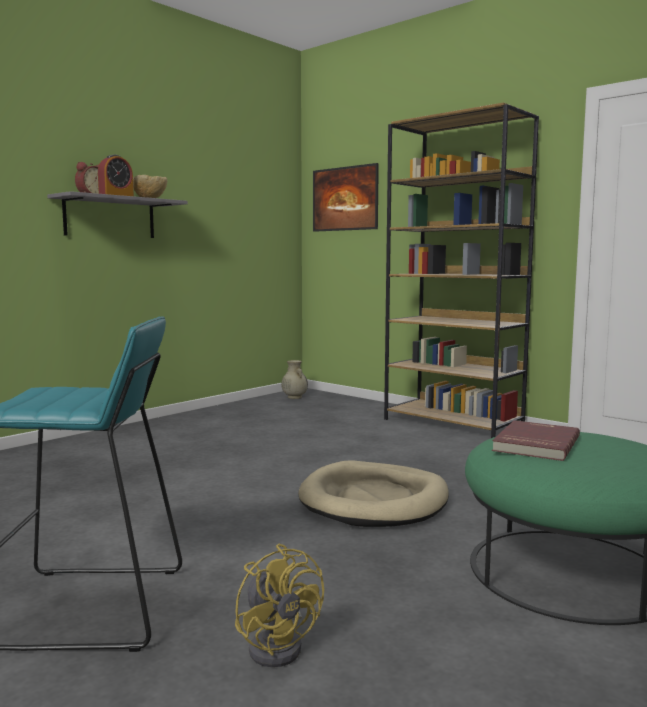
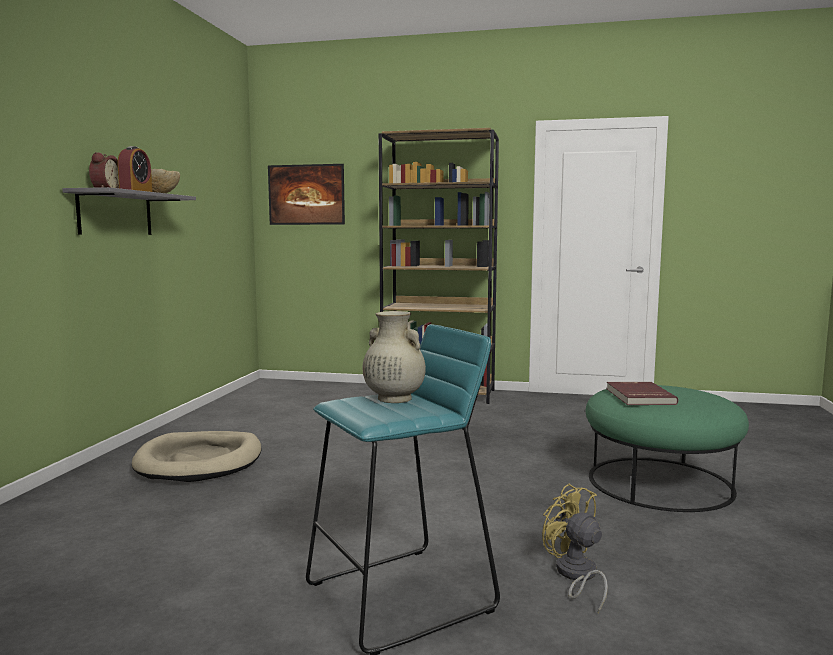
camera: 30 degrees left, 0 degrees up
yellow fan [235,544,324,667] -> yellow fan turned 150 degrees counterclockwise [542,484,608,613]
beige vase [281,360,308,399] -> beige vase moved to [363,311,426,403]
beige dog bed [298,460,449,527] -> beige dog bed moved to [132,431,262,482]

